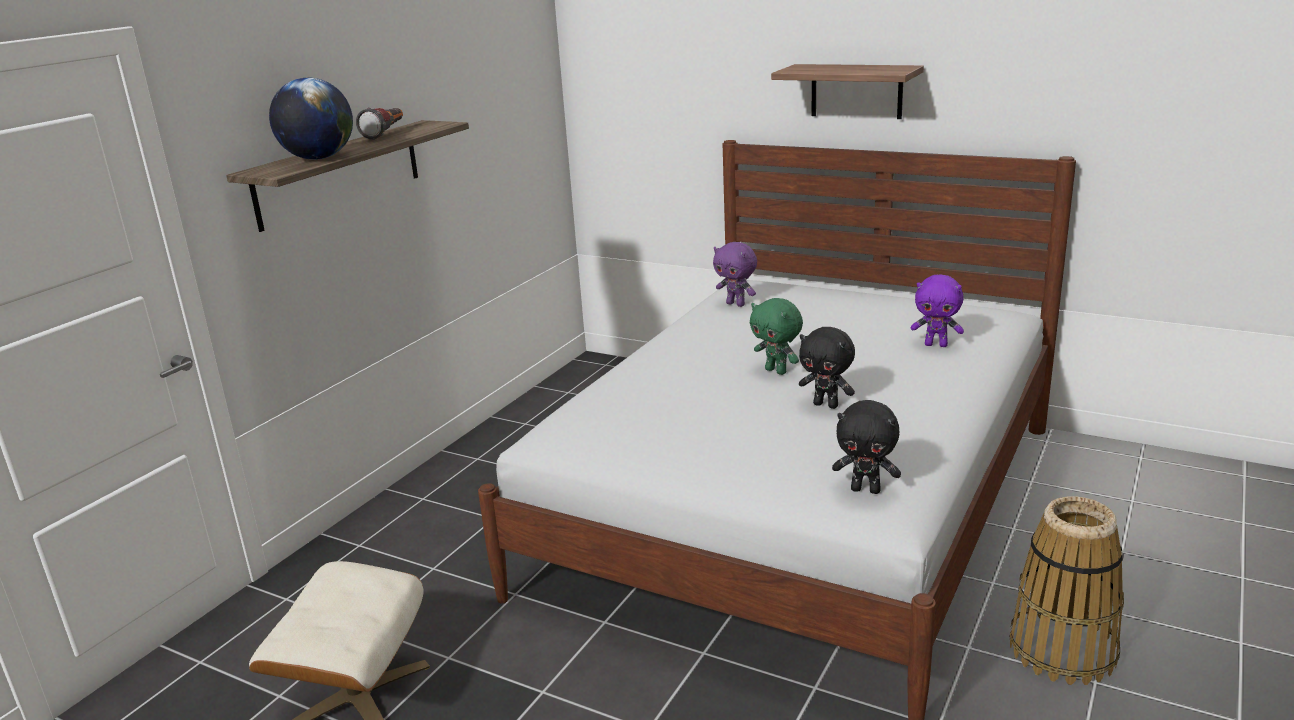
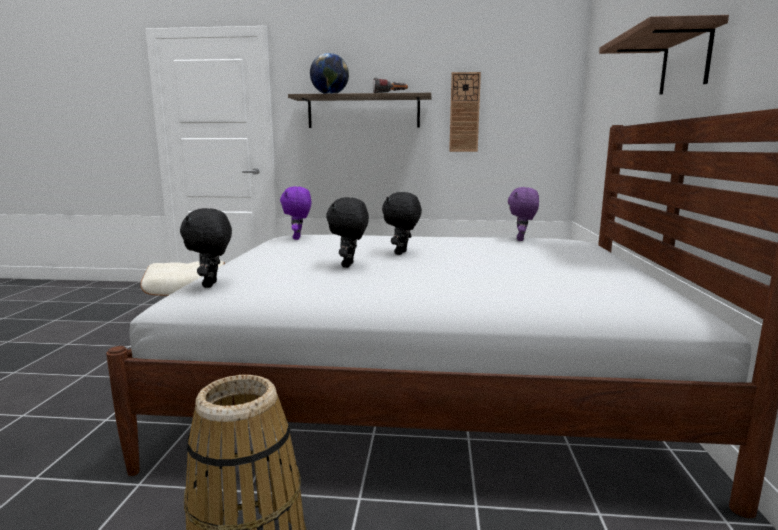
camera: 65 degrees right, 10 degrees down
green plush toy [750,298,803,375] -> black plush toy [382,192,422,255]
purple plush toy [911,274,964,347] -> purple plush toy moved to [280,186,311,240]
none -> wall clock [449,72,481,152]

